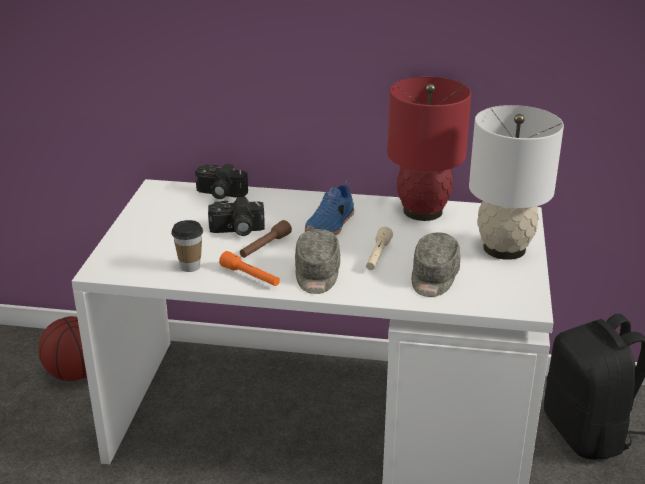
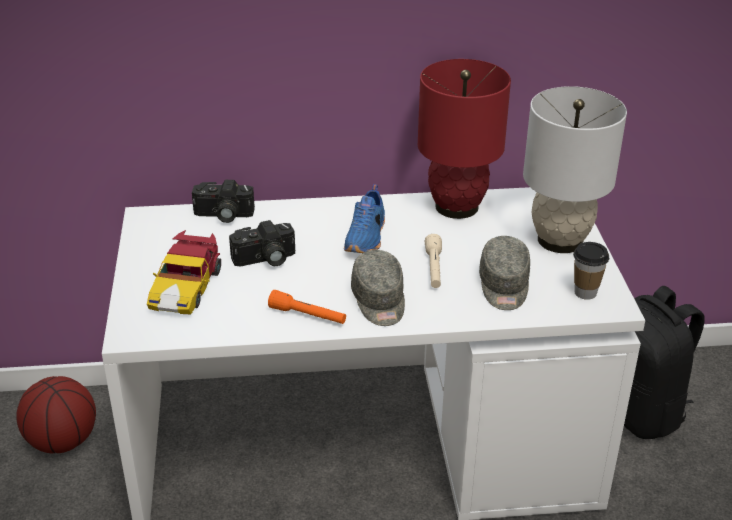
camera: 15 degrees left, 5 degrees up
cup [171,220,203,272] -> cup moved to [573,242,609,300]
brown flashlight [240,220,292,258] -> none
none -> toy car [147,230,221,314]

